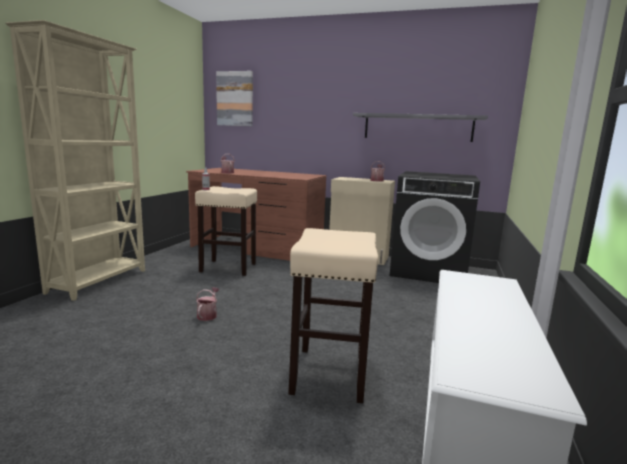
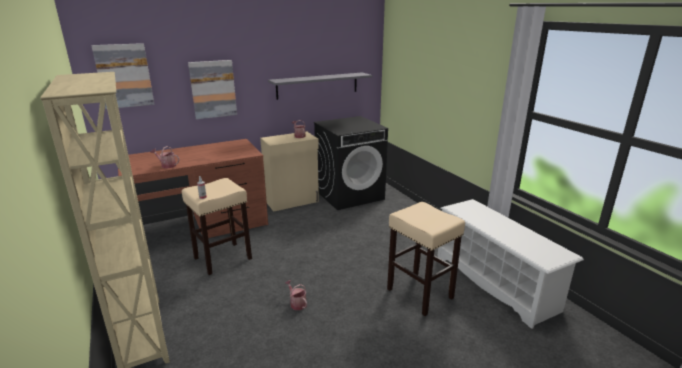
camera: 45 degrees left, 10 degrees up
none -> picture [188,60,237,119]

